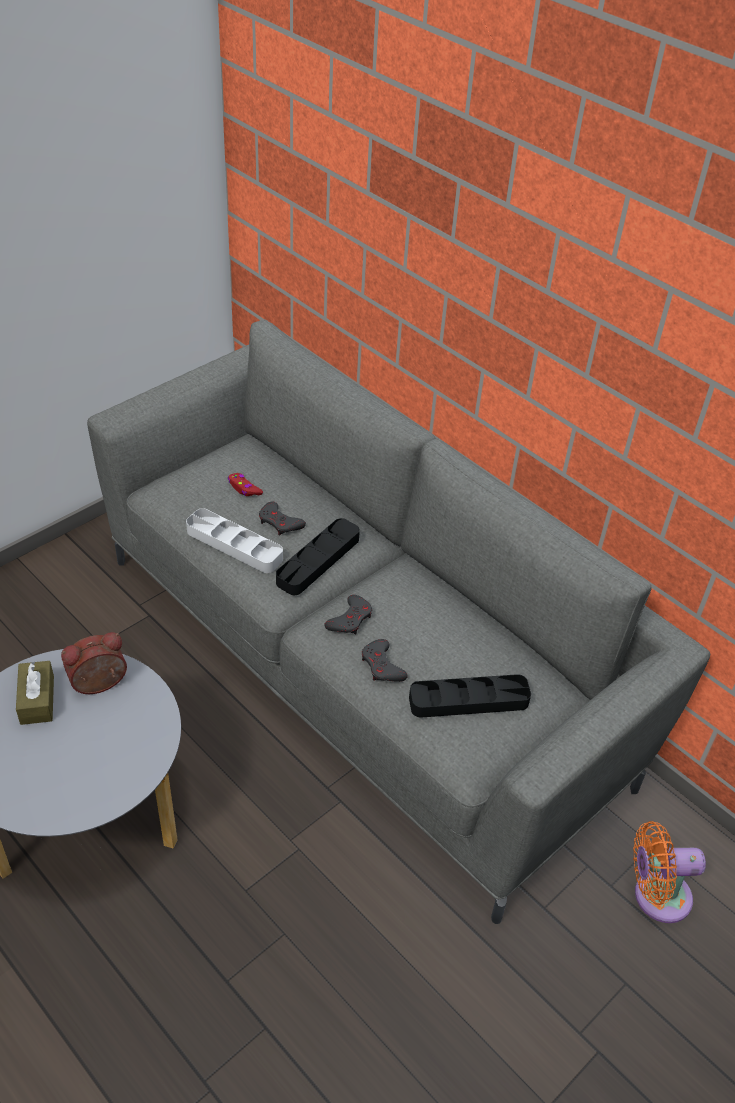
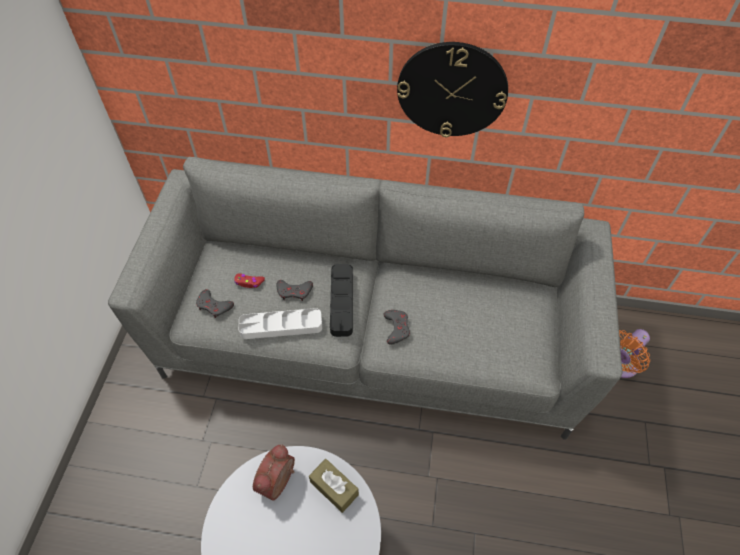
camera: 35 degrees left, 10 degrees up
brown tissue box [16,661,54,725] -> brown tissue box moved to [309,459,359,513]
grey game controller [362,639,408,682] -> grey game controller moved to [196,289,234,318]
black tray [409,674,531,718] -> none
none -> wall clock [397,42,508,137]

